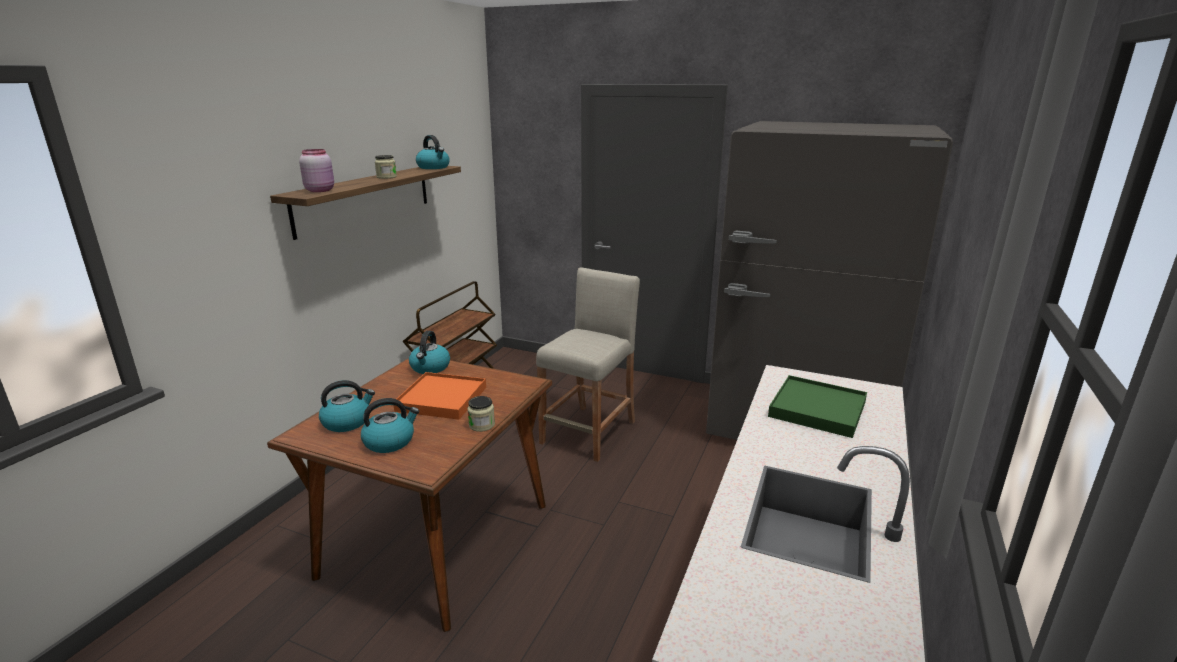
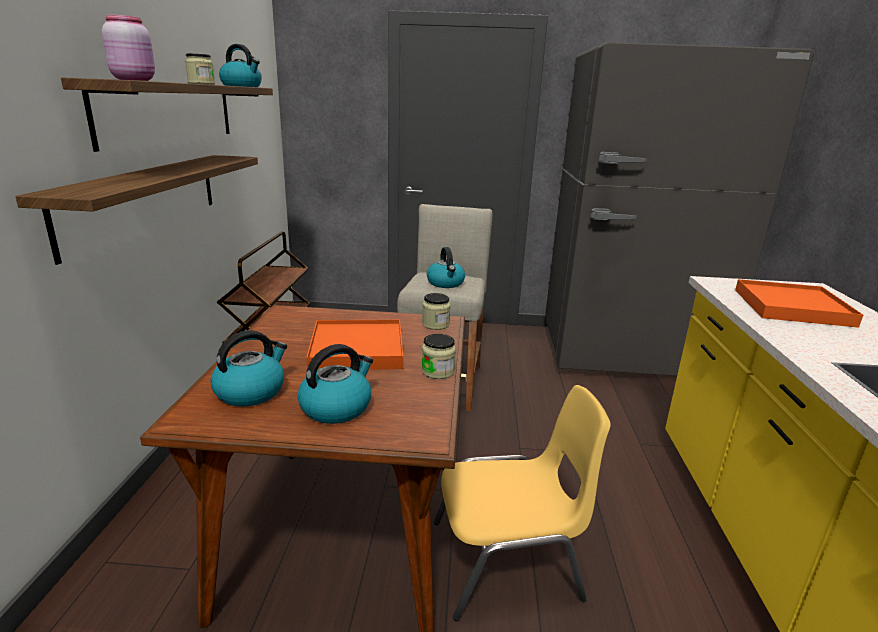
camera: 20 degrees left, 0 degrees up
kettle [409,331,450,374] -> kettle moved to [427,247,465,288]
green tray [768,375,867,438] -> orange tray [735,279,863,328]
none -> shelf [15,155,258,265]
none -> jar [422,293,451,330]
none -> yellow chair [434,385,611,621]

